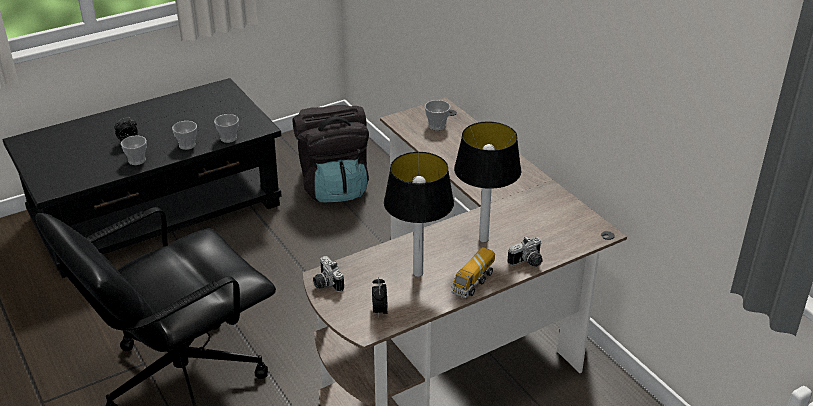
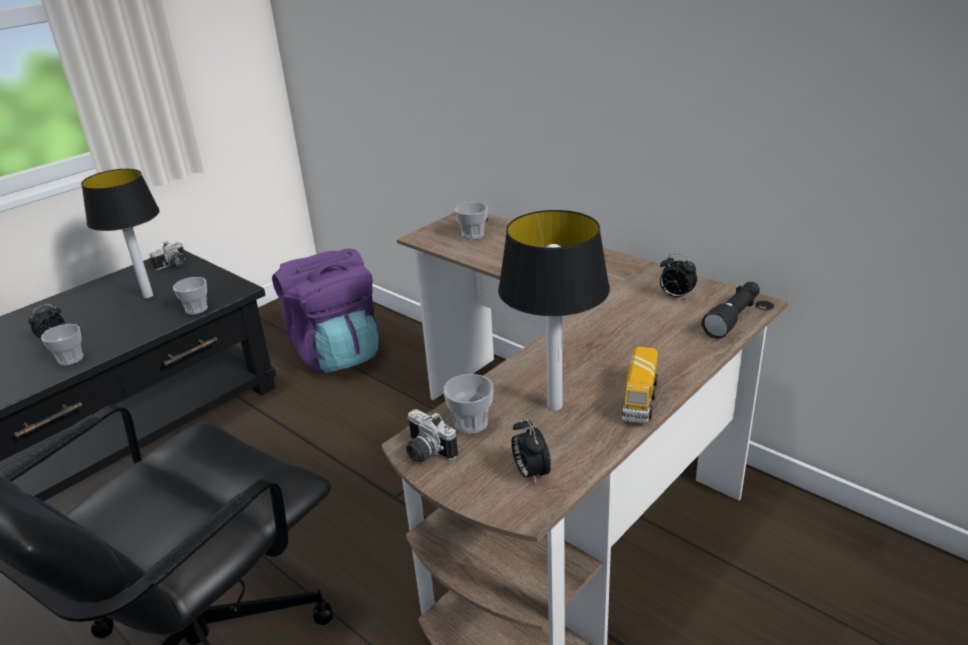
camera: 15 degrees left, 5 degrees down
cup [172,121,197,150] -> cup moved to [443,374,493,434]
black backpack [293,105,369,202] -> purple backpack [272,248,379,373]
table lamp [454,121,522,242] -> table lamp moved to [81,169,160,298]
camera [507,236,543,267] -> camera moved to [149,241,186,270]
none -> alarm clock [660,253,697,300]
none -> black flashlight [702,282,760,338]

